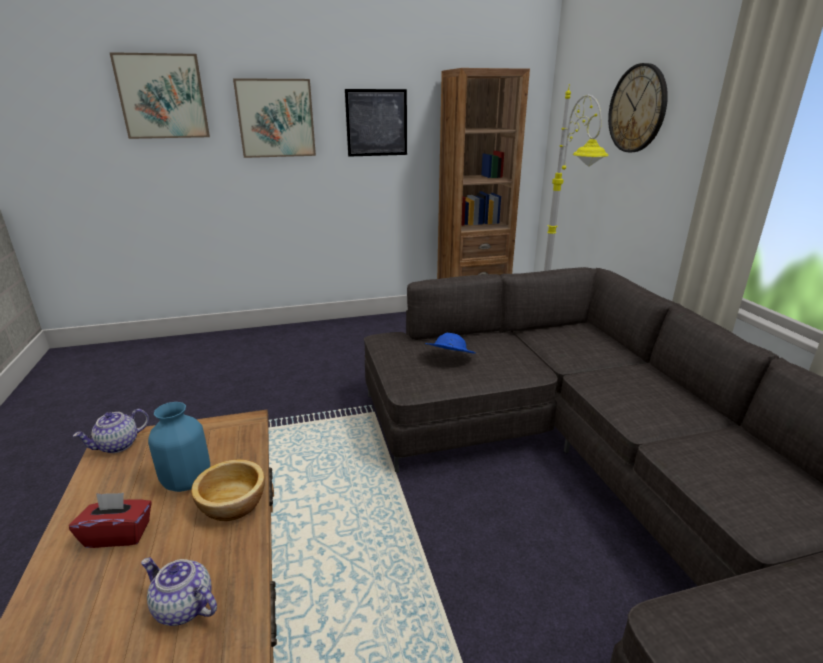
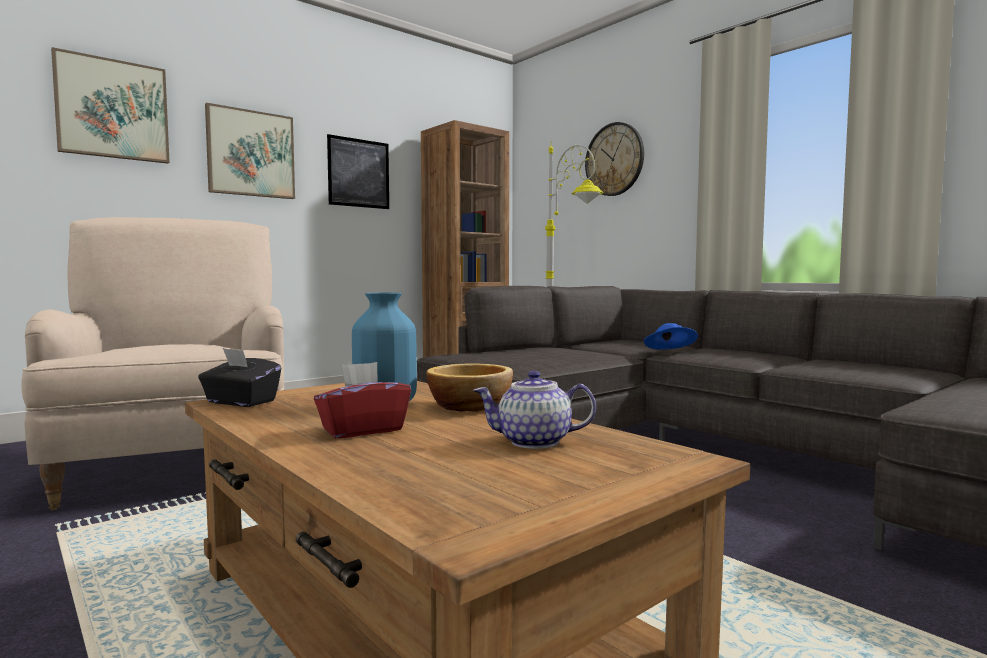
camera: 25 degrees left, 20 degrees down
teapot [73,409,149,453] -> black tissue box [198,348,281,407]
blue hat [425,333,476,354] -> blue hat moved to [644,323,698,350]
none -> beige armchair [21,217,284,511]

